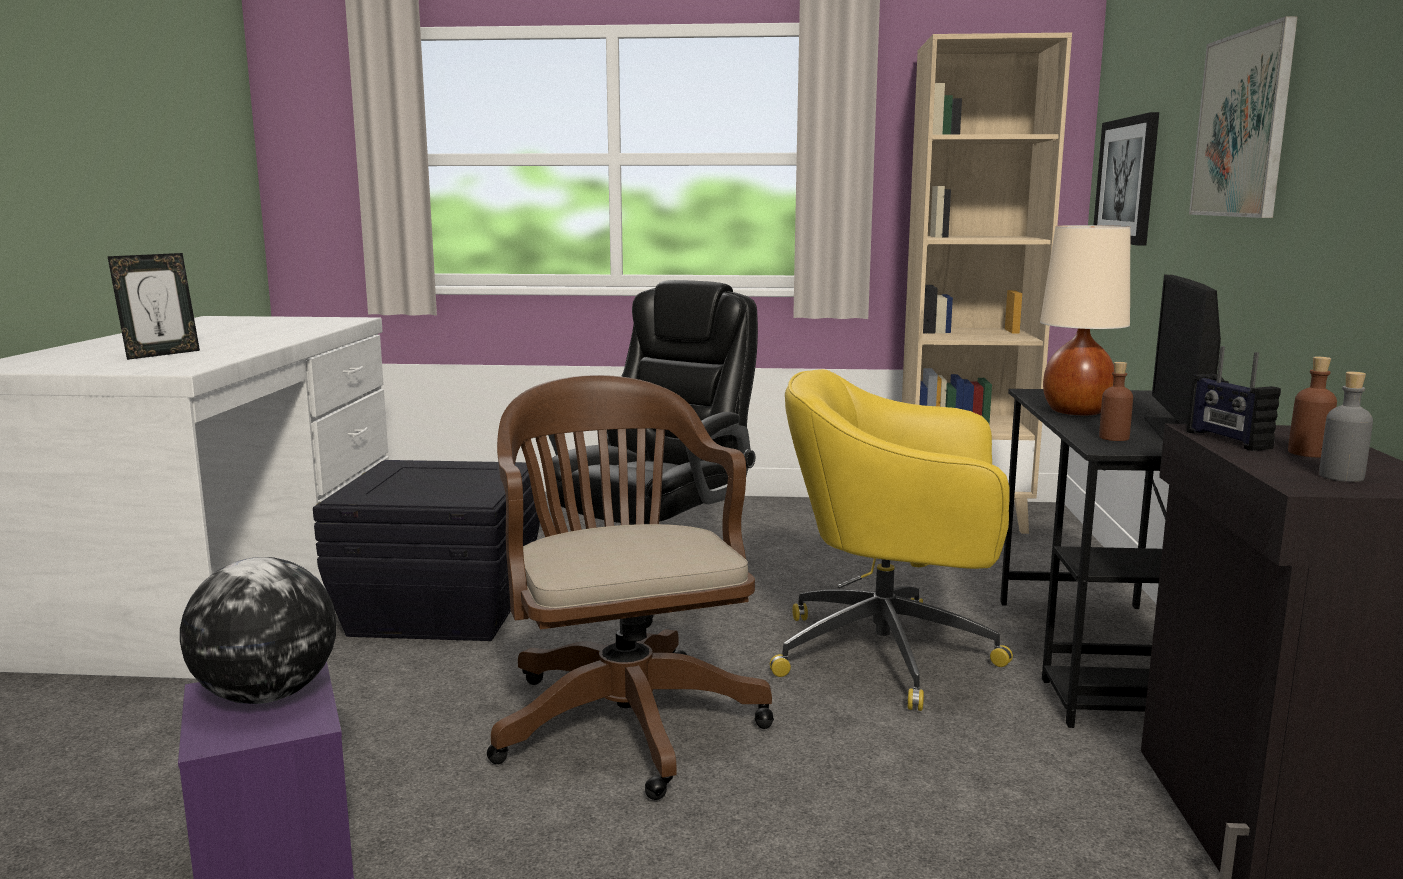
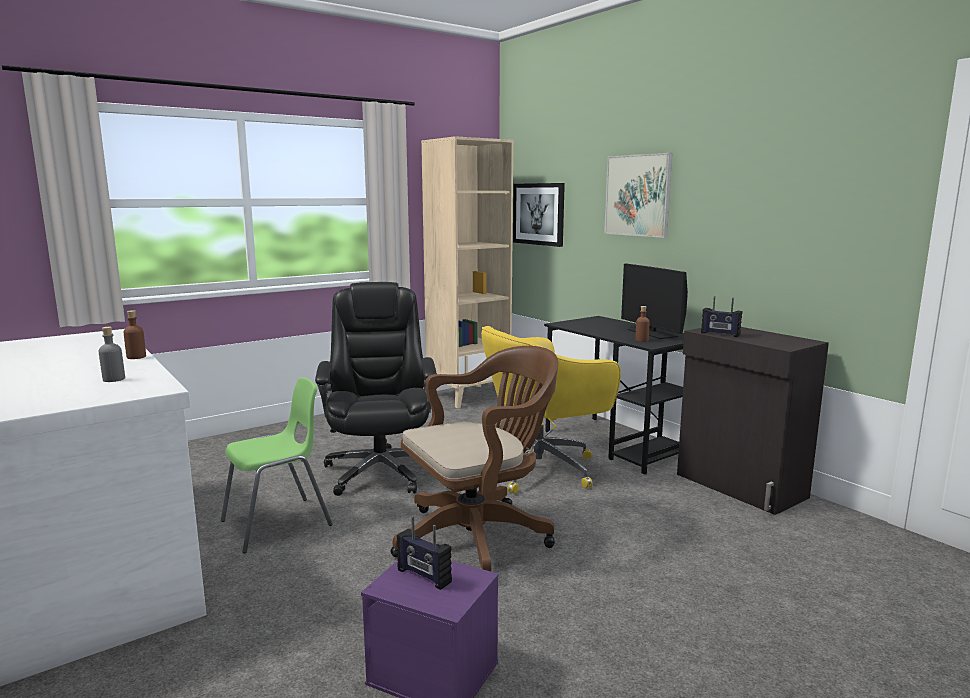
camera: 40 degrees left, 0 degrees up
picture frame [107,253,200,360] -> none
globe [180,557,336,704] -> radio [397,516,452,590]
black storage box [313,460,540,641] -> green chair [221,377,333,553]
brown office chair [487,375,774,800] -> brown office chair turned 120 degrees clockwise [391,346,558,572]
beige table lamp [1040,225,1130,415] -> none
brown bottle [1288,357,1337,457] -> brown bottle moved to [124,310,146,359]
grey bottle [1319,372,1373,482] -> grey bottle moved to [99,327,125,382]

